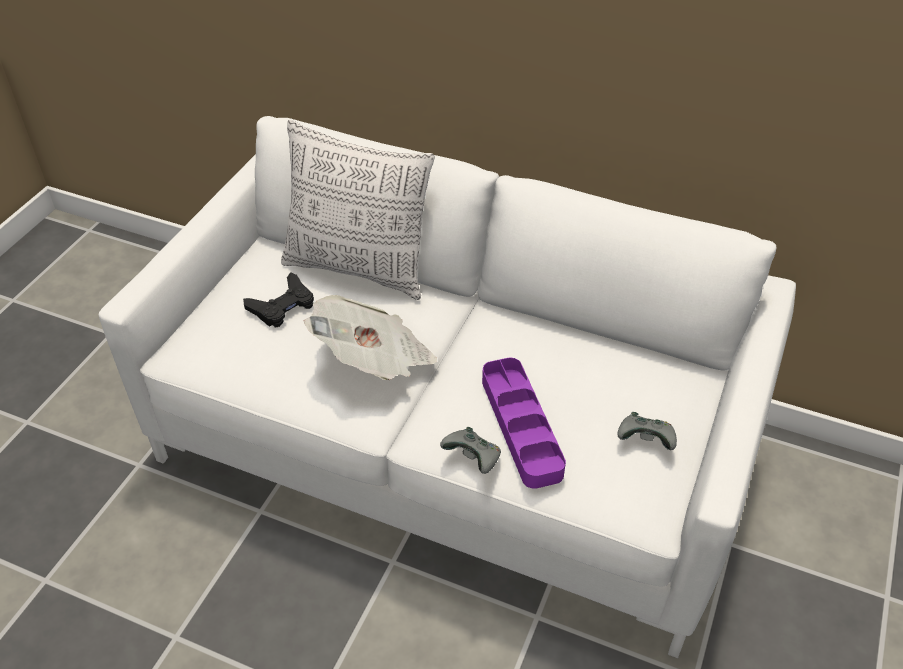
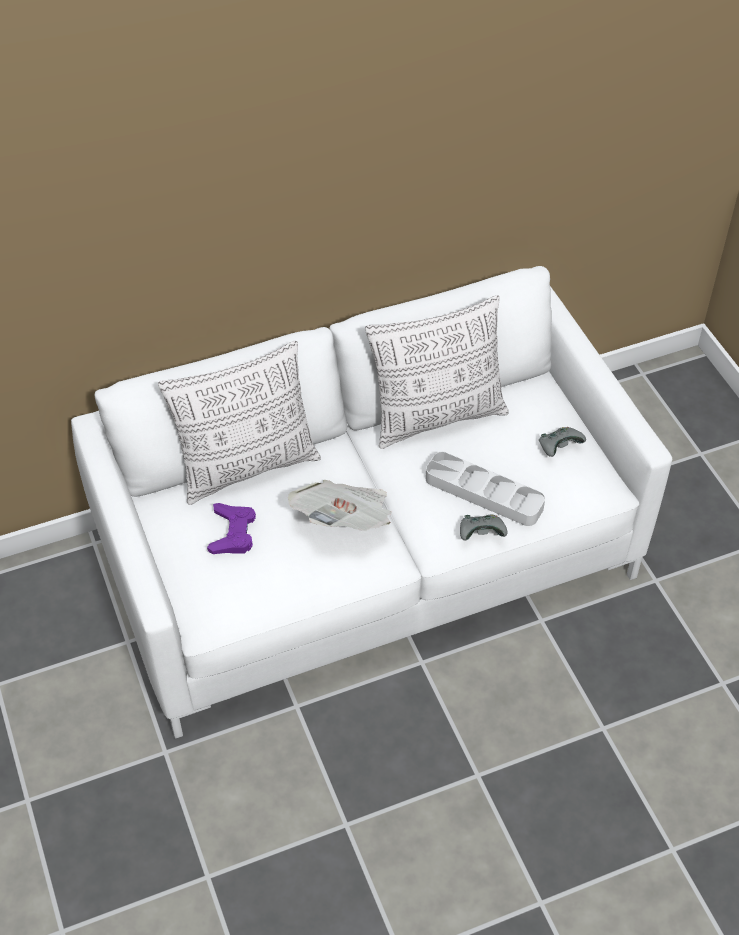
camera: 45 degrees left, 5 degrees up
black game controller [243,272,314,328] -> purple game controller [207,503,256,554]
purple tray [482,358,566,489] -> grey tray [425,452,545,526]
none -> pillow [365,295,509,449]

